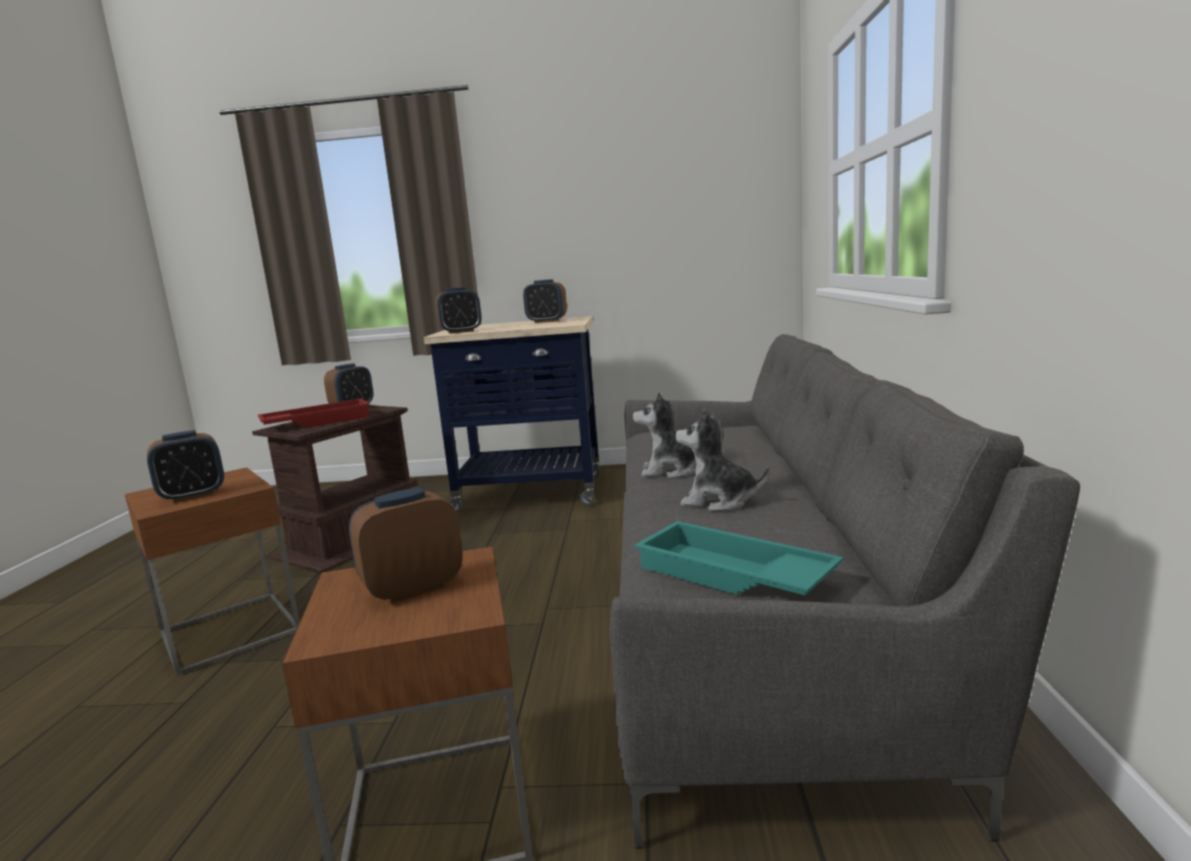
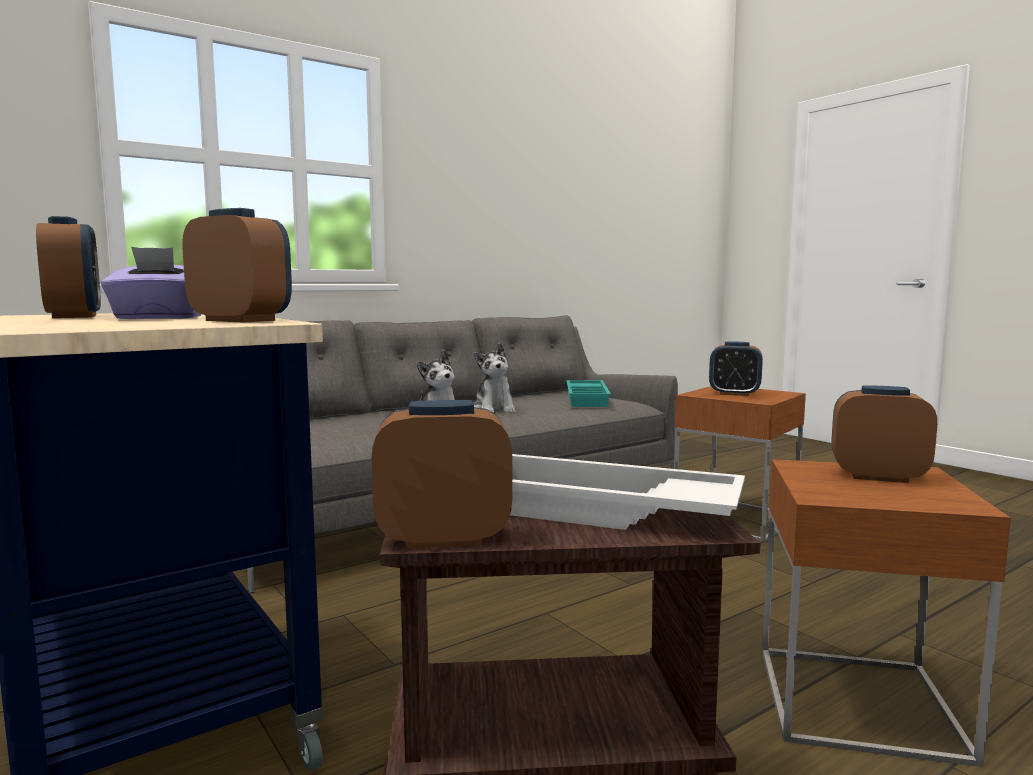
camera: 130 degrees left, 5 degrees down
red tray [258,399,370,428] -> white tray [510,454,745,530]
none -> purple tissue box [101,247,202,319]

